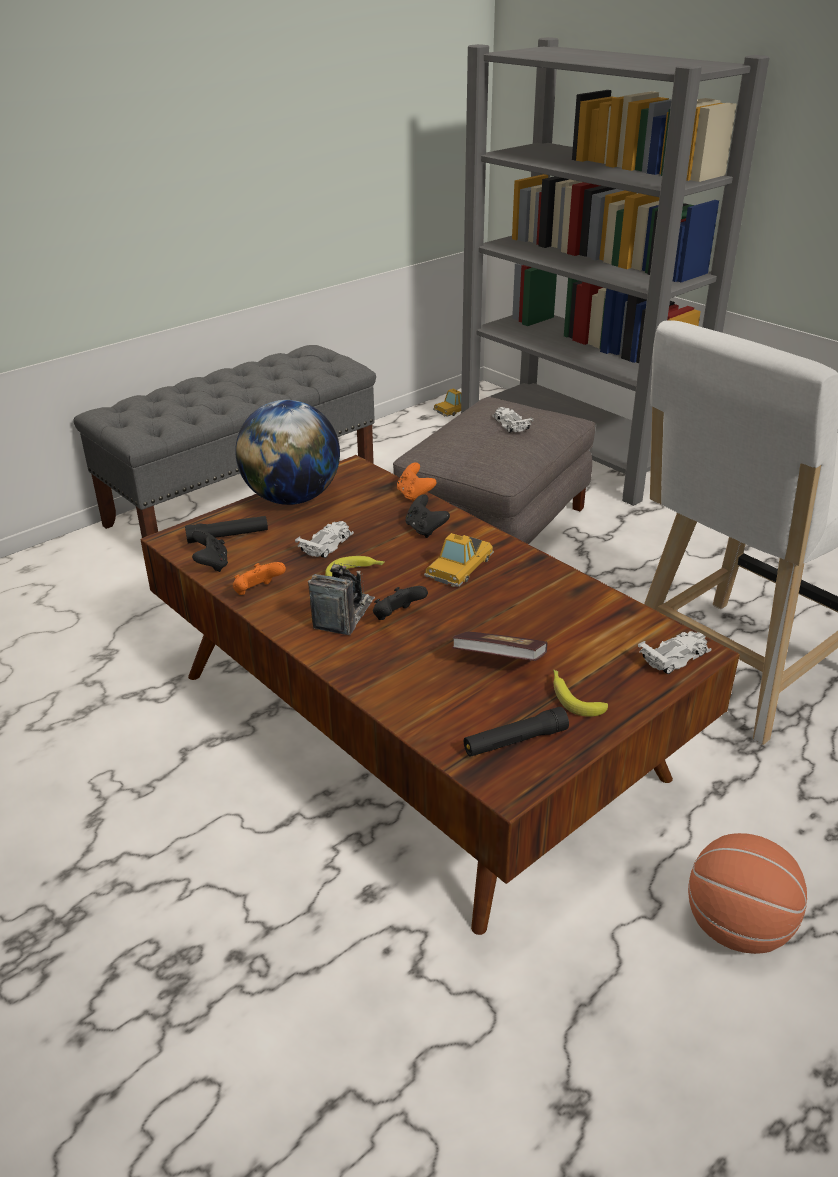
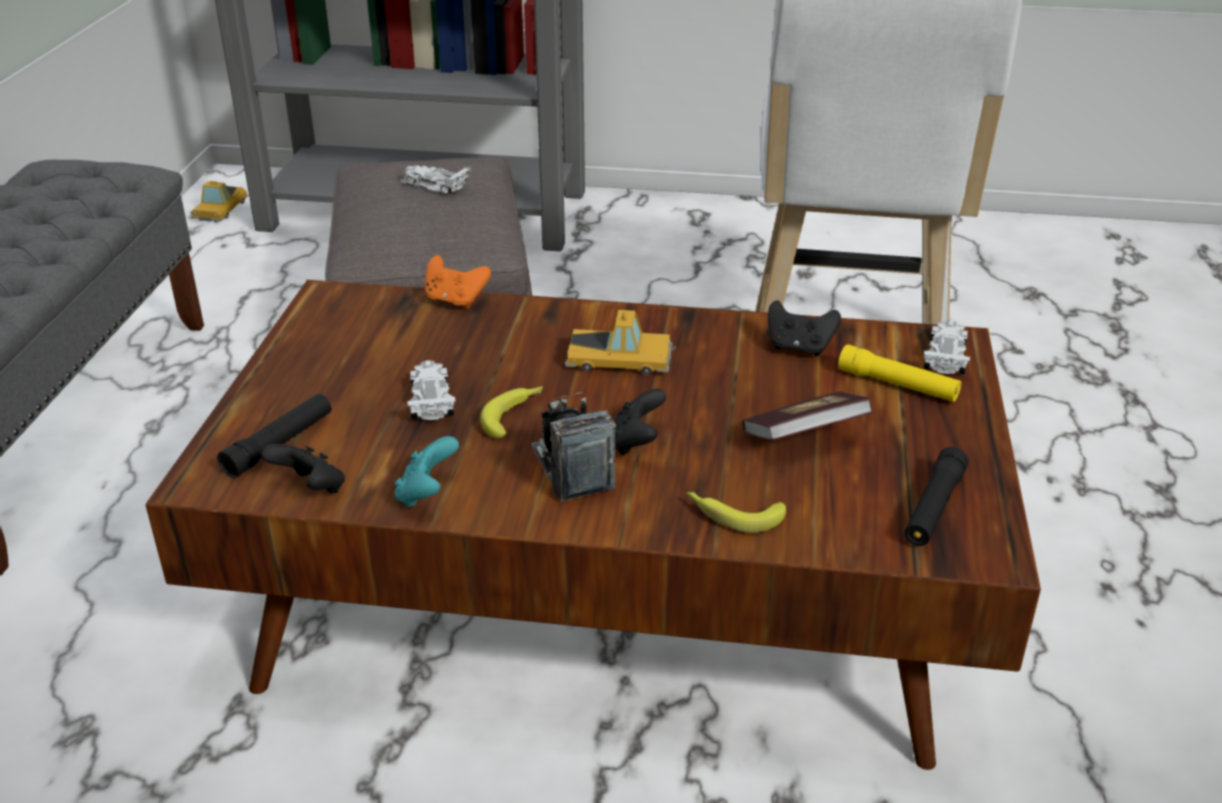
camera: 40 degrees left, 0 degrees up
orange game controller [233,562,286,595] -> turquoise game controller [394,436,459,508]
globe [235,400,340,505] -> none
black game controller [406,494,450,538] -> black game controller moved to [768,300,841,356]
toy car [424,533,494,587] -> toy car turned 75 degrees counterclockwise [565,310,676,375]
banana [553,670,608,717] -> banana moved to [686,492,786,533]
basketball [688,833,807,954] -> none
none -> yellow flashlight [838,344,961,402]

